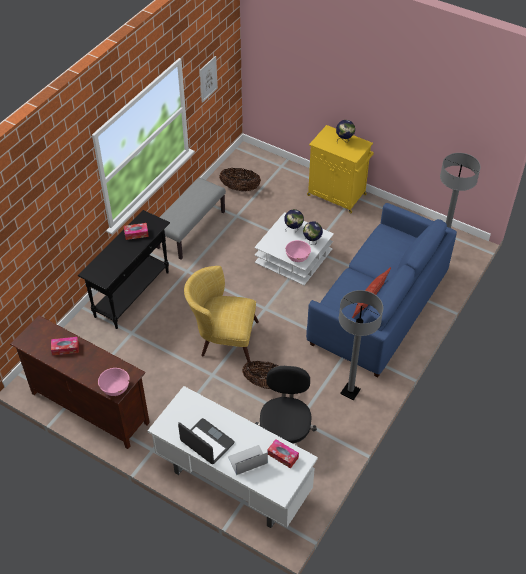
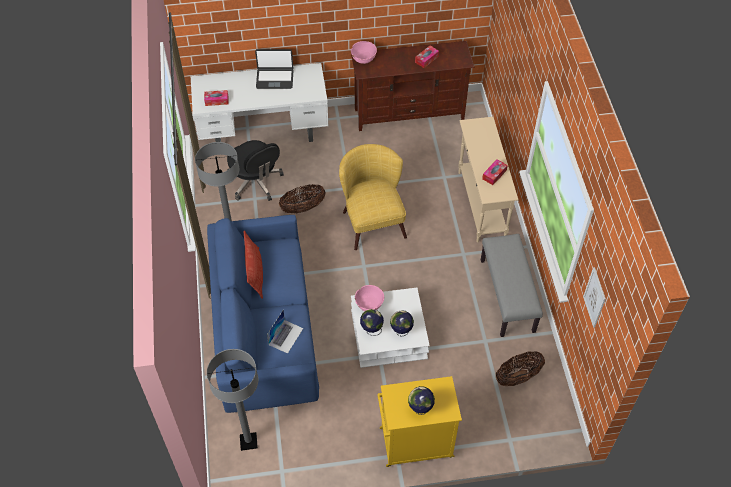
camera: 140 degrees right, 5 degrees up
black console table [78,210,170,329] -> beige console table [458,117,518,243]
yellow armchair [184,266,259,362] -> yellow armchair turned 75 degrees counterclockwise [339,144,407,250]
laptop [228,445,268,475] -> laptop moved to [267,310,303,354]

